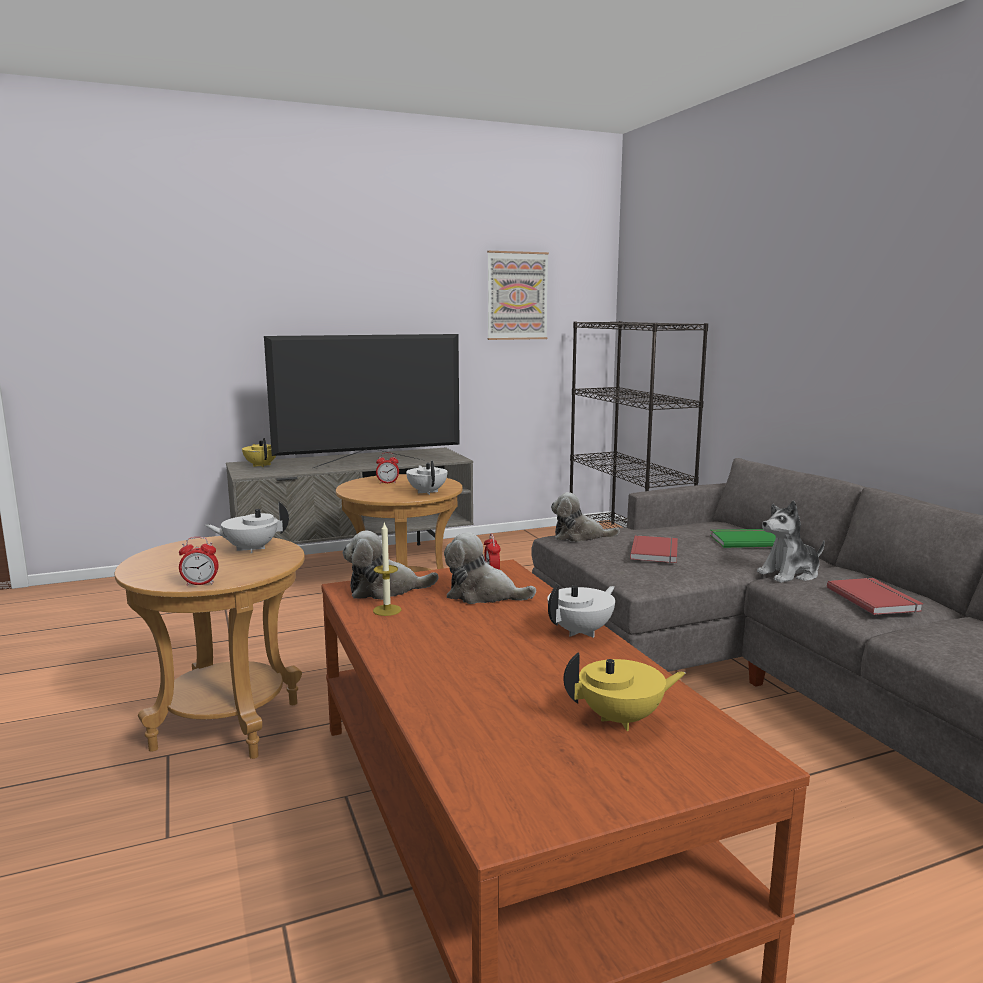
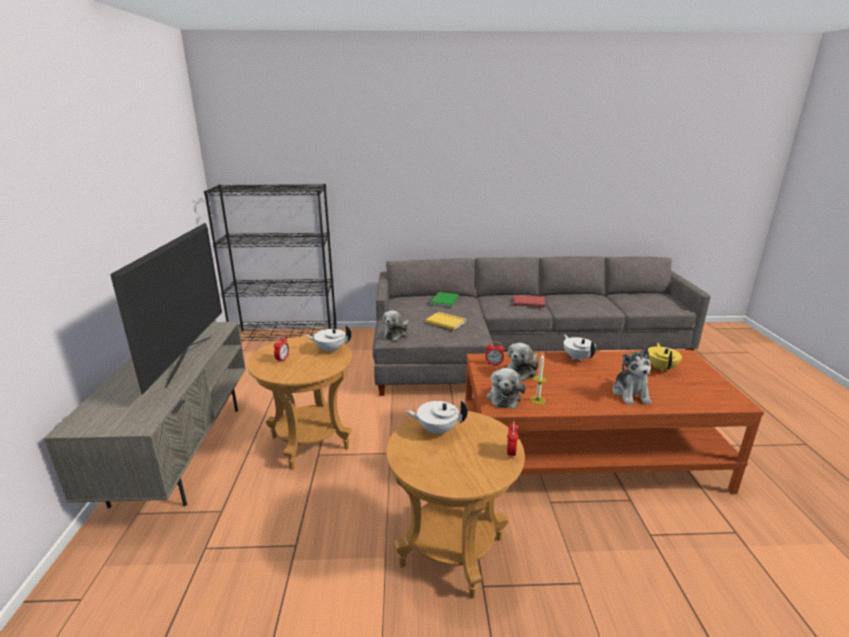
camera: 70 degrees left, 10 degrees up
white teapot [205,501,289,553] -> white teapot turned 90 degrees clockwise [405,401,468,437]
yellow teapot [242,438,276,467] -> none
picture [487,251,549,340] -> none
red book [630,535,678,563] -> yellow book [425,312,466,330]
plush toy [757,500,825,583] -> plush toy moved to [613,347,652,404]

